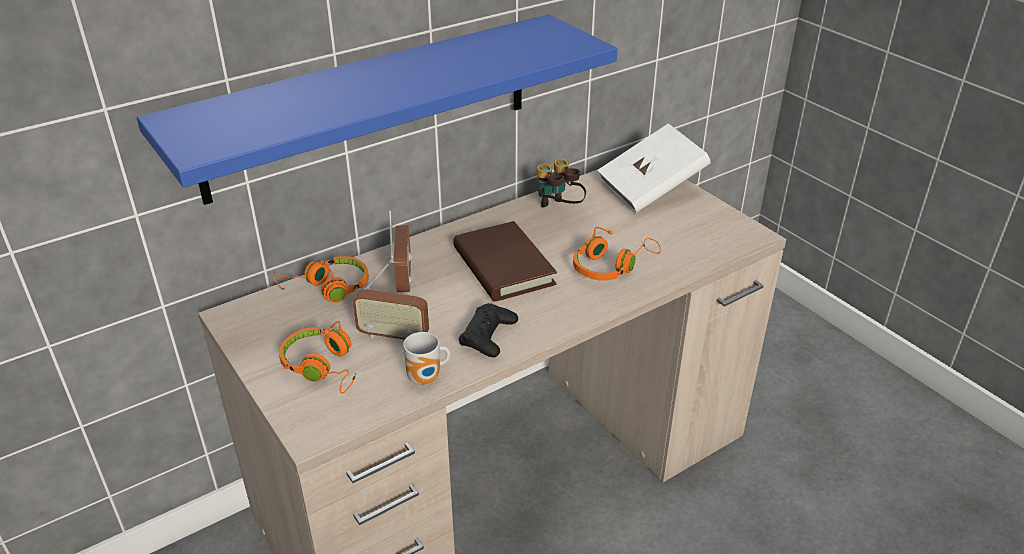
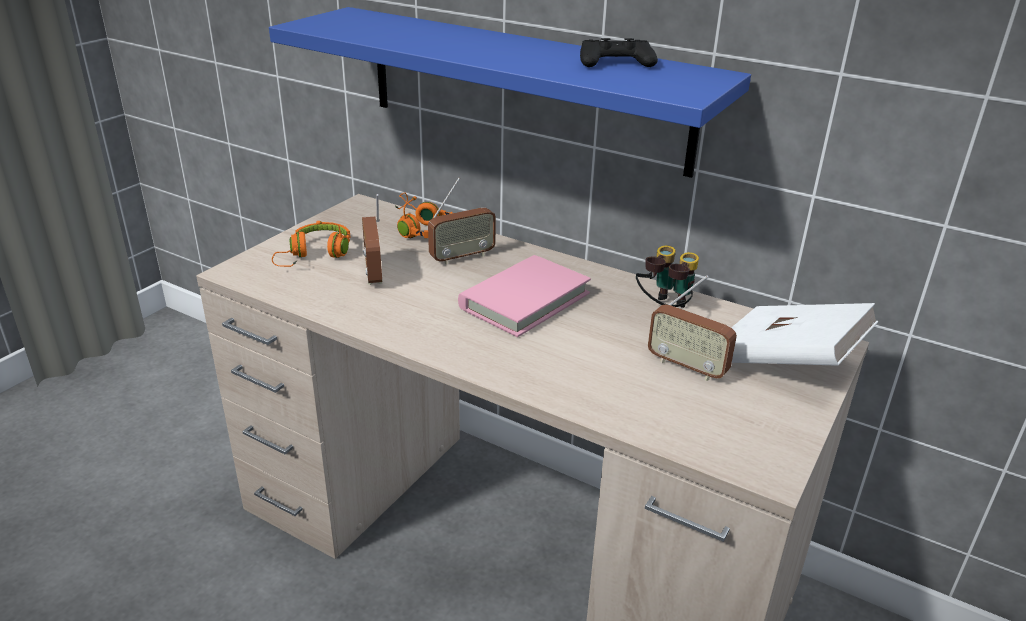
camera: 65 degrees right, 5 degrees down
mug [403,332,450,385] -> none
brown book [453,221,557,302] -> pink book [458,255,591,337]
black game controller [459,303,518,357] -> black game controller moved to [580,38,658,67]
orange headphones [573,227,661,281] -> none
none -> radio [648,275,737,381]

